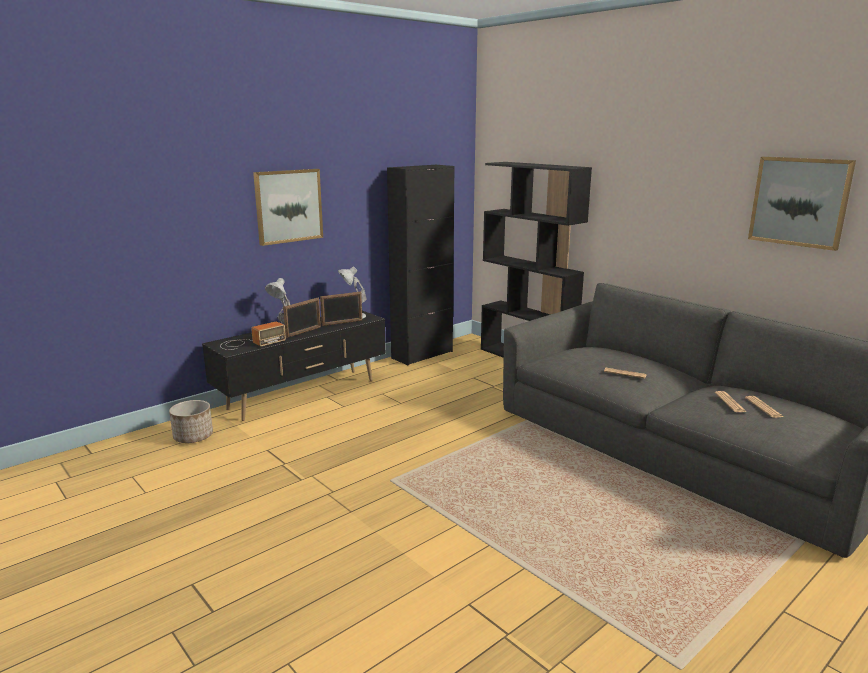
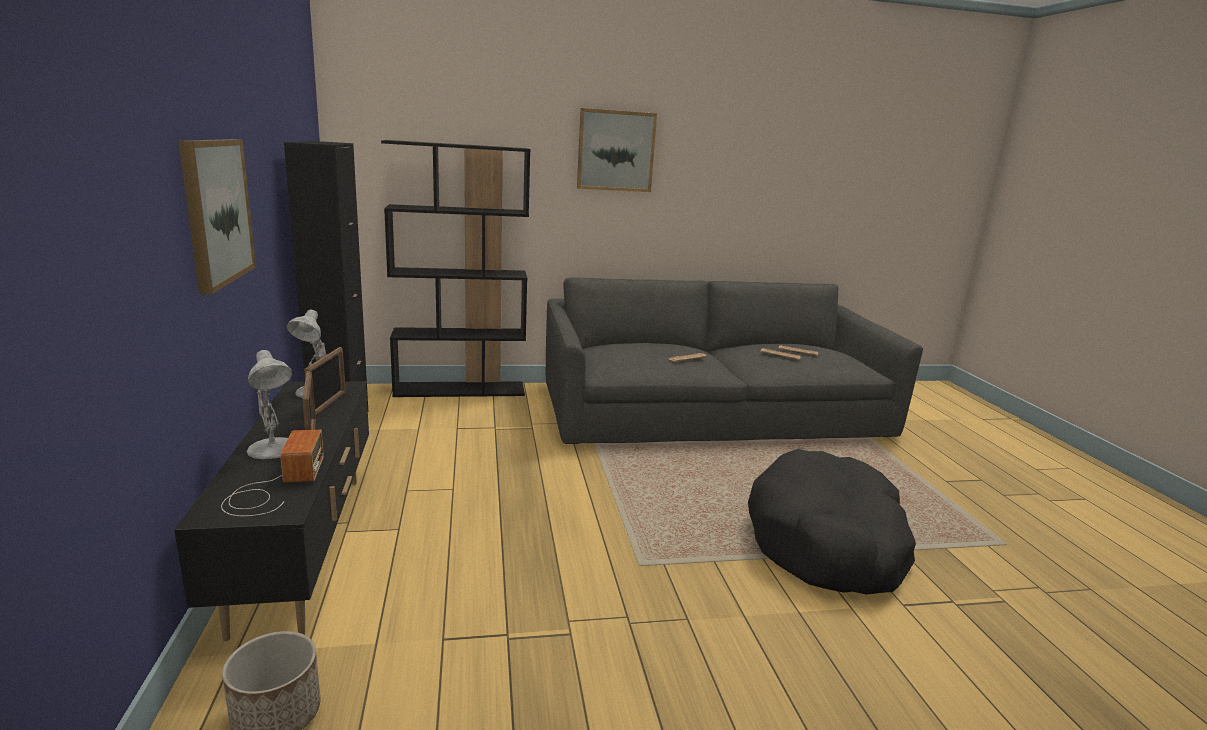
camera: 60 degrees left, 0 degrees up
picture [748,156,856,251] -> picture moved to [577,108,657,192]
none -> black dog bed [748,449,916,595]

